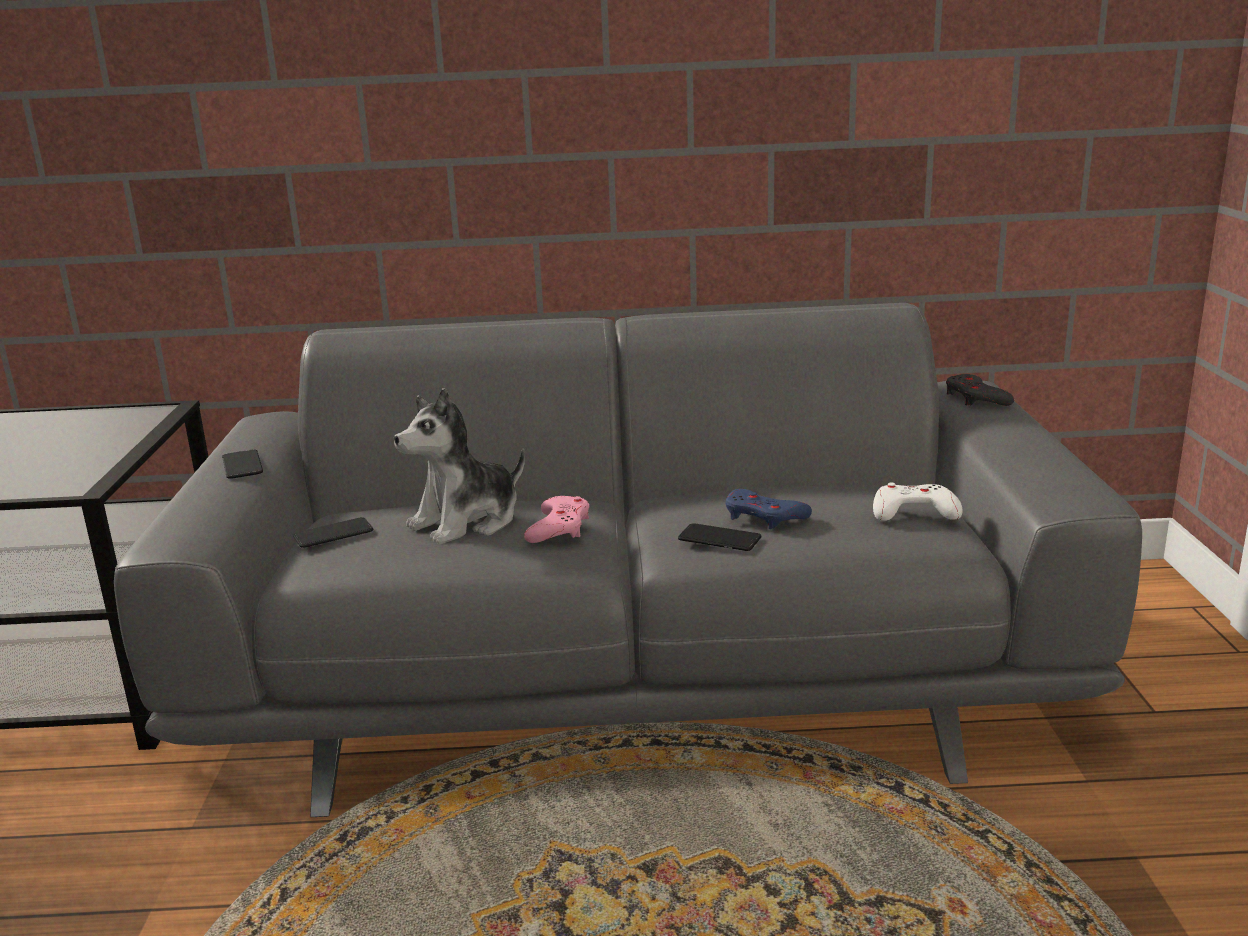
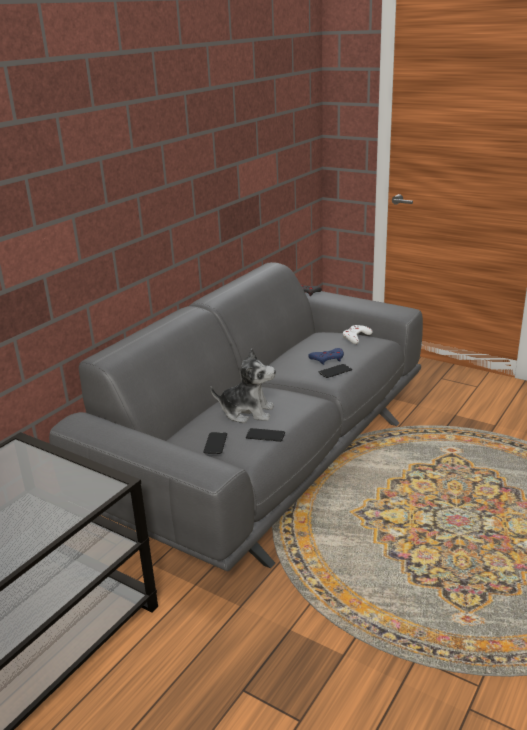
camera: 55 degrees left, 5 degrees up
phone [222,449,263,479] -> phone moved to [246,428,285,442]
plush toy [394,388,525,544] -> plush toy turned 75 degrees counterclockwise [210,348,276,423]
pink game controller [524,496,589,543] -> none

